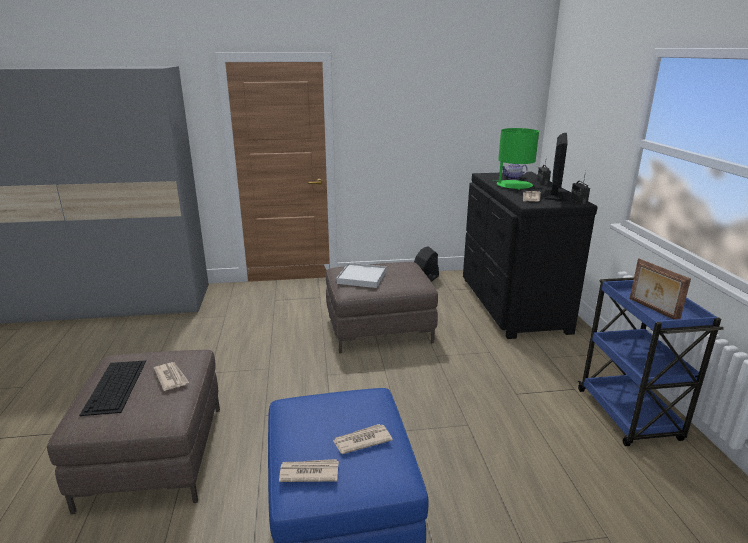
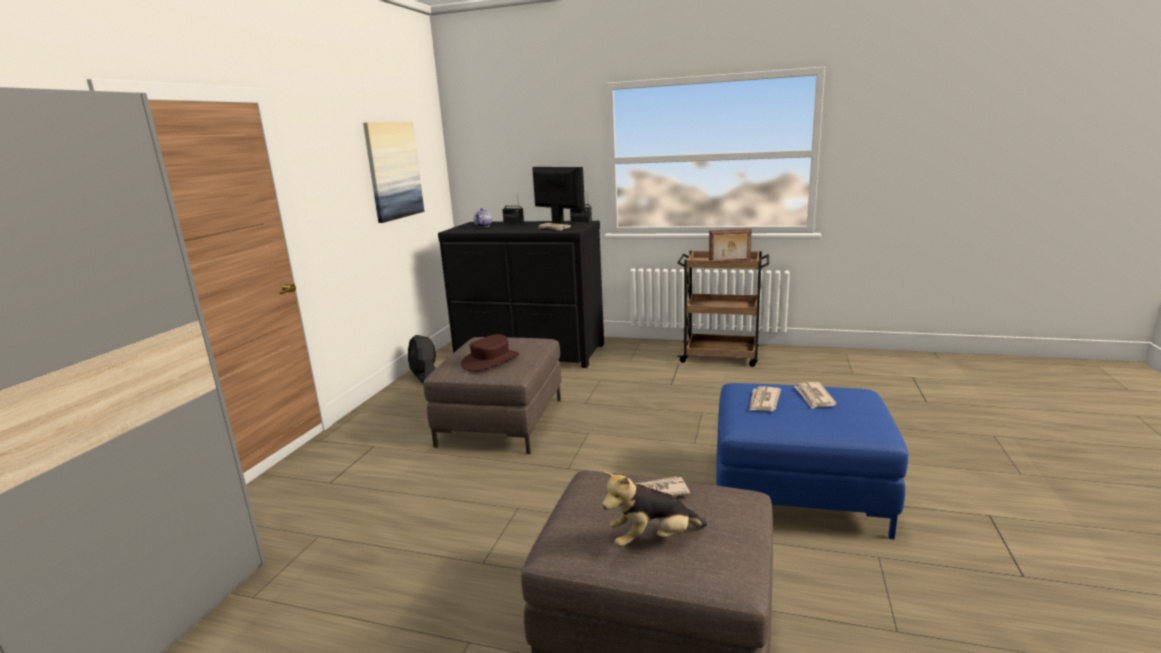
camera: 65 degrees left, 5 degrees down
keyboard [79,360,146,416] -> plush toy [602,471,708,547]
newspaper [279,459,339,482] -> newspaper moved to [749,386,781,411]
white tray [337,263,386,288] -> brown hat [461,334,519,372]
green table lamp [492,128,539,190] -> none
blue cart [578,277,724,446] -> brown cart [677,251,769,367]
none -> picture [363,122,424,223]

